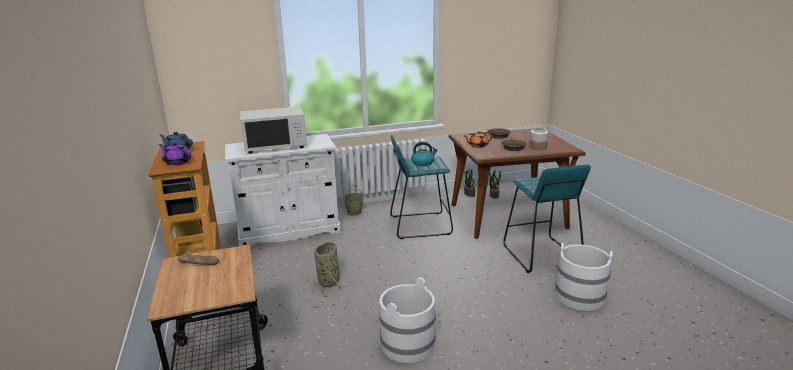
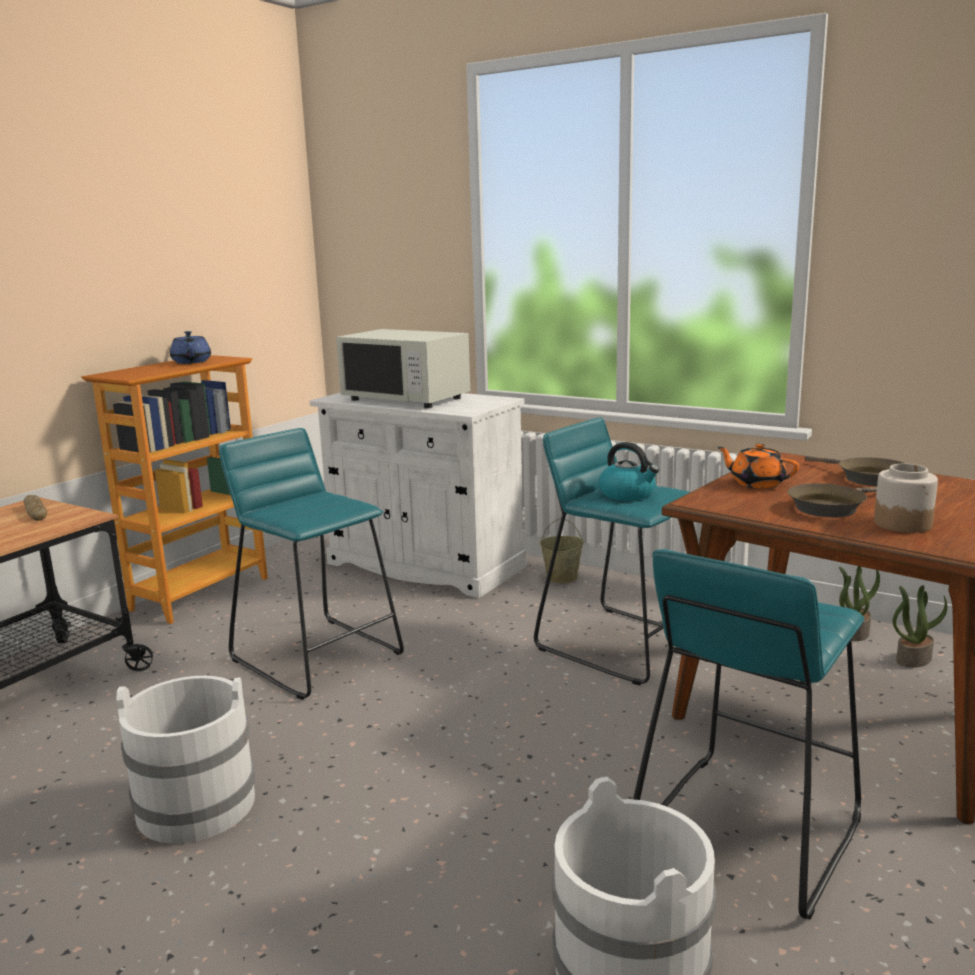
camera: 50 degrees right, 5 degrees down
purple teapot [159,142,191,165] -> none
basket [314,242,342,295] -> turquoise stool [219,428,404,700]

